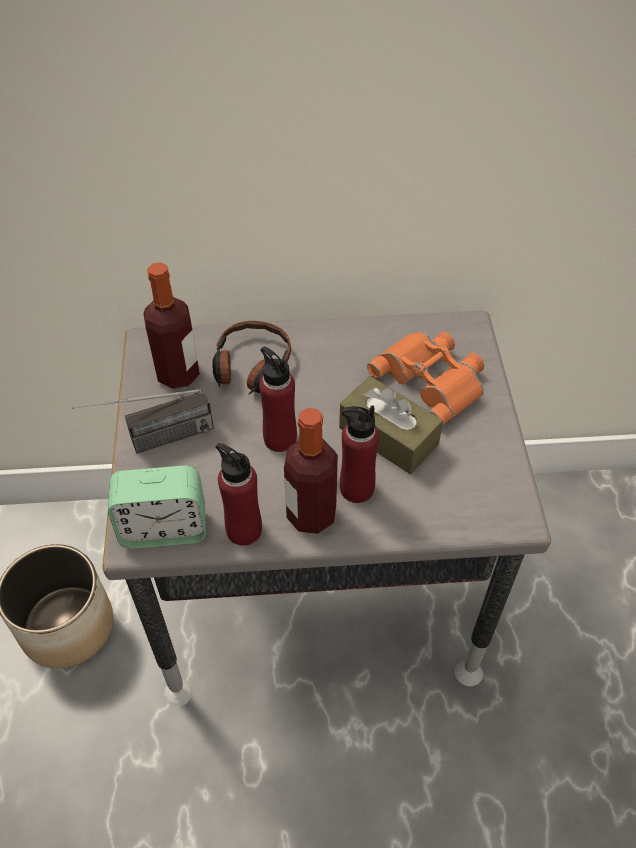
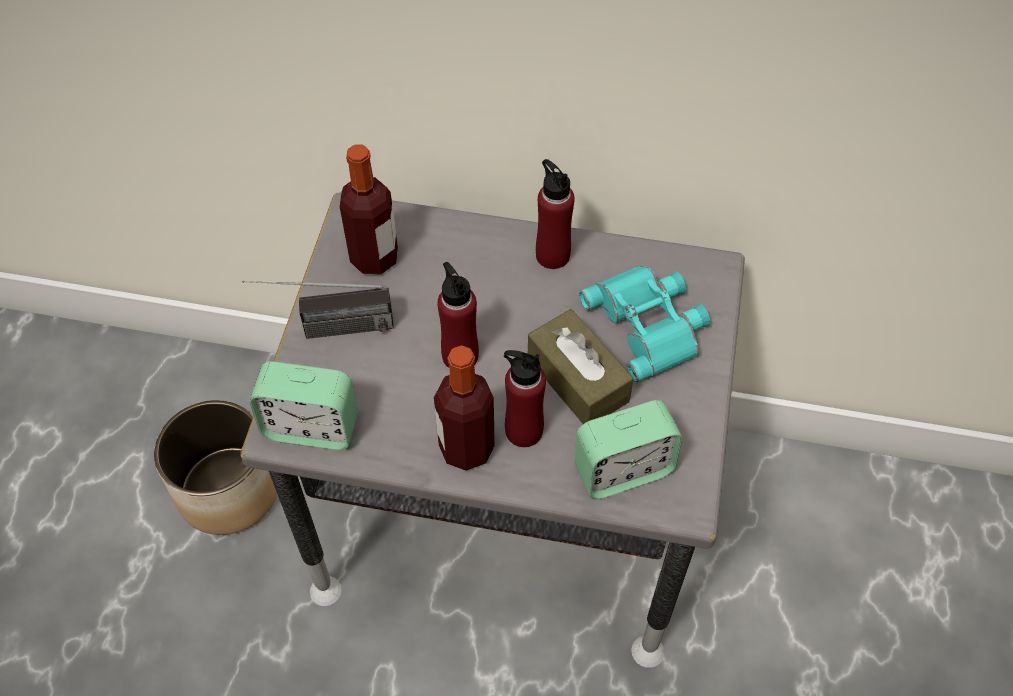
camera: 15 degrees right, 5 degrees up
headphones [213,321,291,394] -> none
red bottle [216,443,262,546] -> red bottle moved to [536,159,575,269]
orange binoculars [367,331,484,425] -> turquoise binoculars [579,265,711,382]
none -> alarm clock [575,400,683,500]

